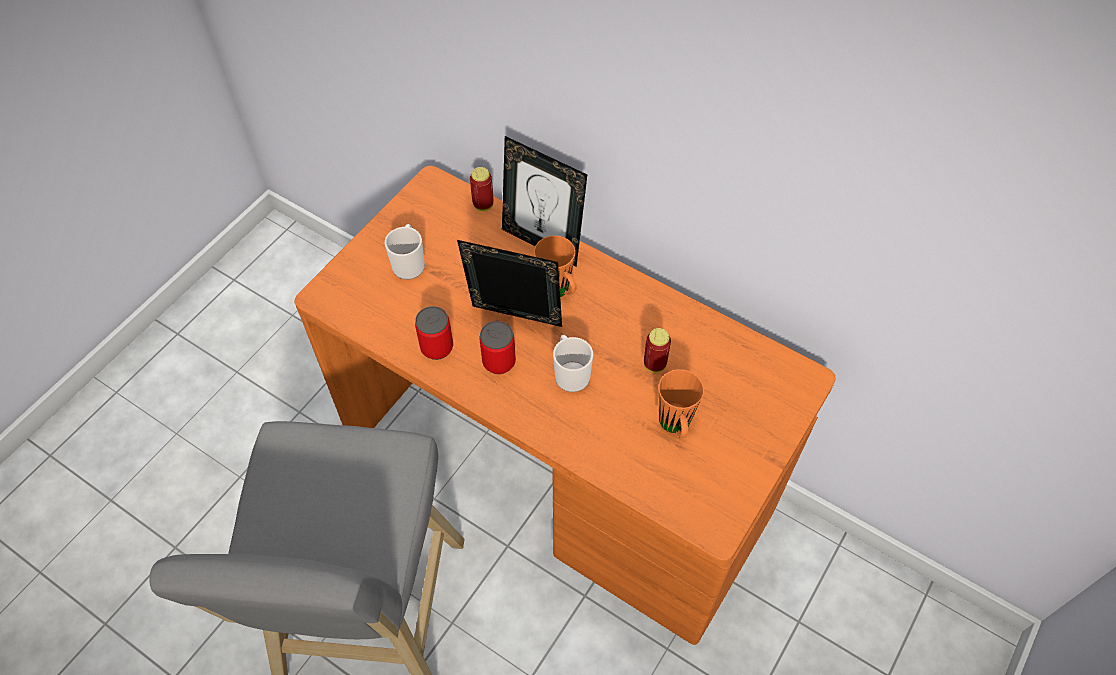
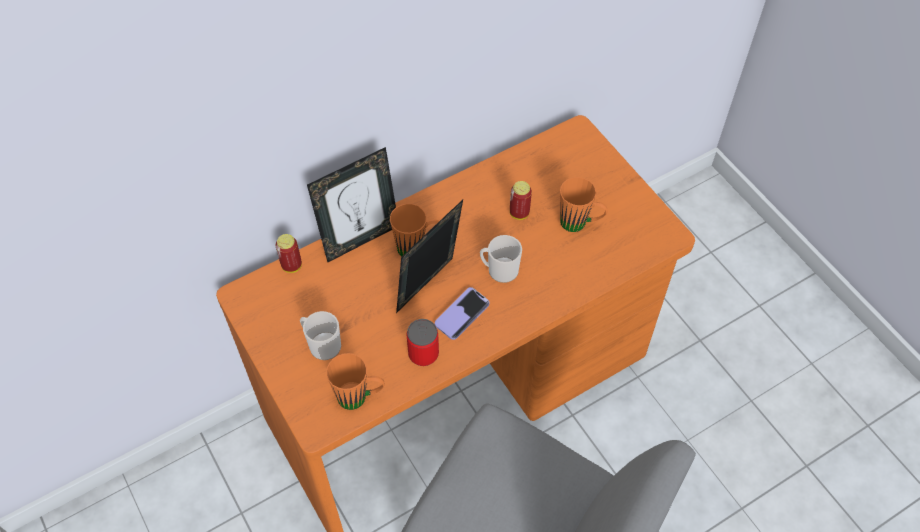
camera: 65 degrees left, 0 degrees up
can [479,321,516,374] -> phone [435,287,489,340]
none -> orange mug [326,353,385,410]

